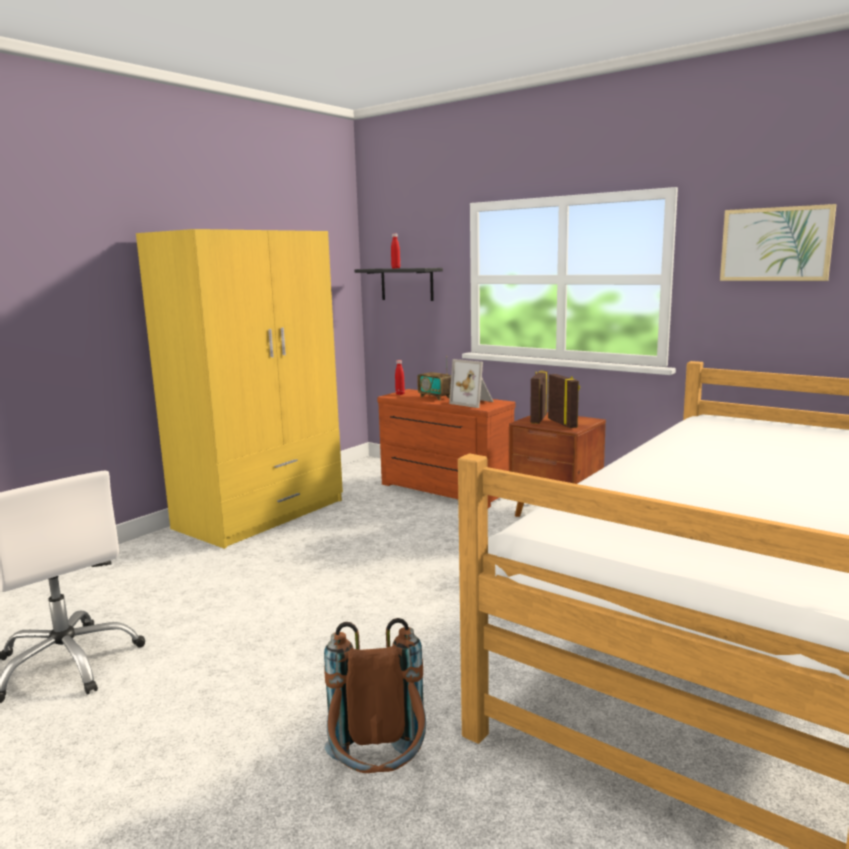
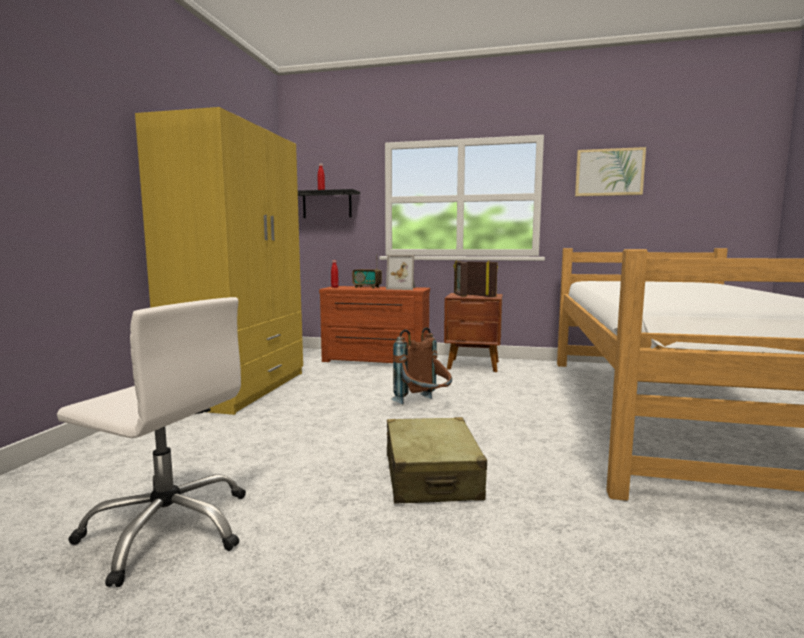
camera: 25 degrees left, 5 degrees down
brown backpack [324,618,426,773] -> brown backpack moved to [392,327,452,405]
none -> beige suitcase [387,417,487,504]

